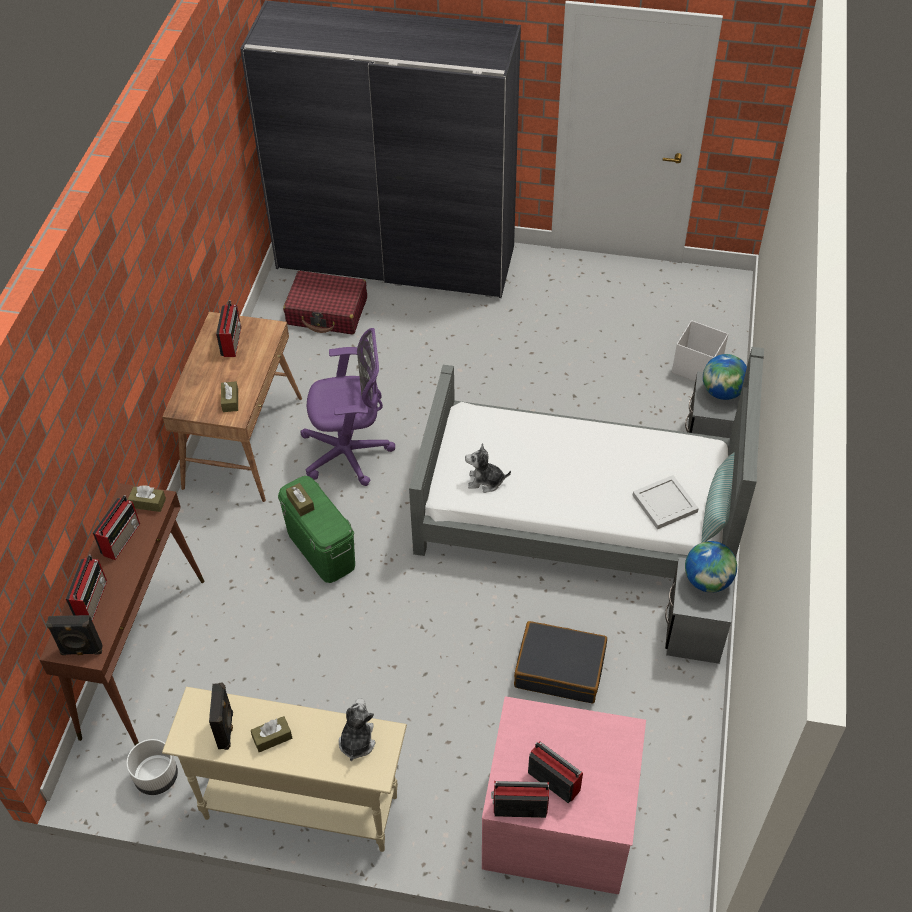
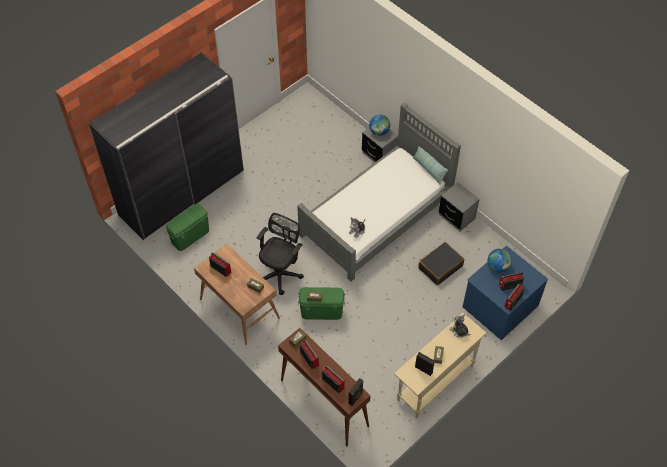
camera: 55 degrees left, 5 degrees up
white planter [126,739,178,795] -> none
red suitcase [283,271,367,334] -> green storage box [166,204,209,251]
purple office chair [300,328,395,486] -> black office chair [256,213,304,295]
pink dresser [482,696,646,894] -> blue dresser [463,246,548,340]
white tray [632,475,699,529] -> none
white storage box [672,320,728,381] -> none
globe [685,541,737,593] -> globe moved to [488,249,512,272]

